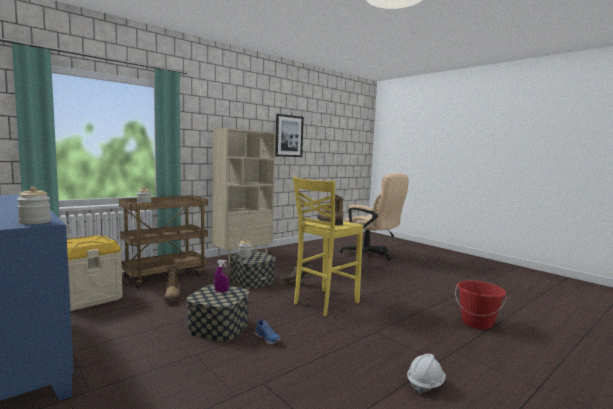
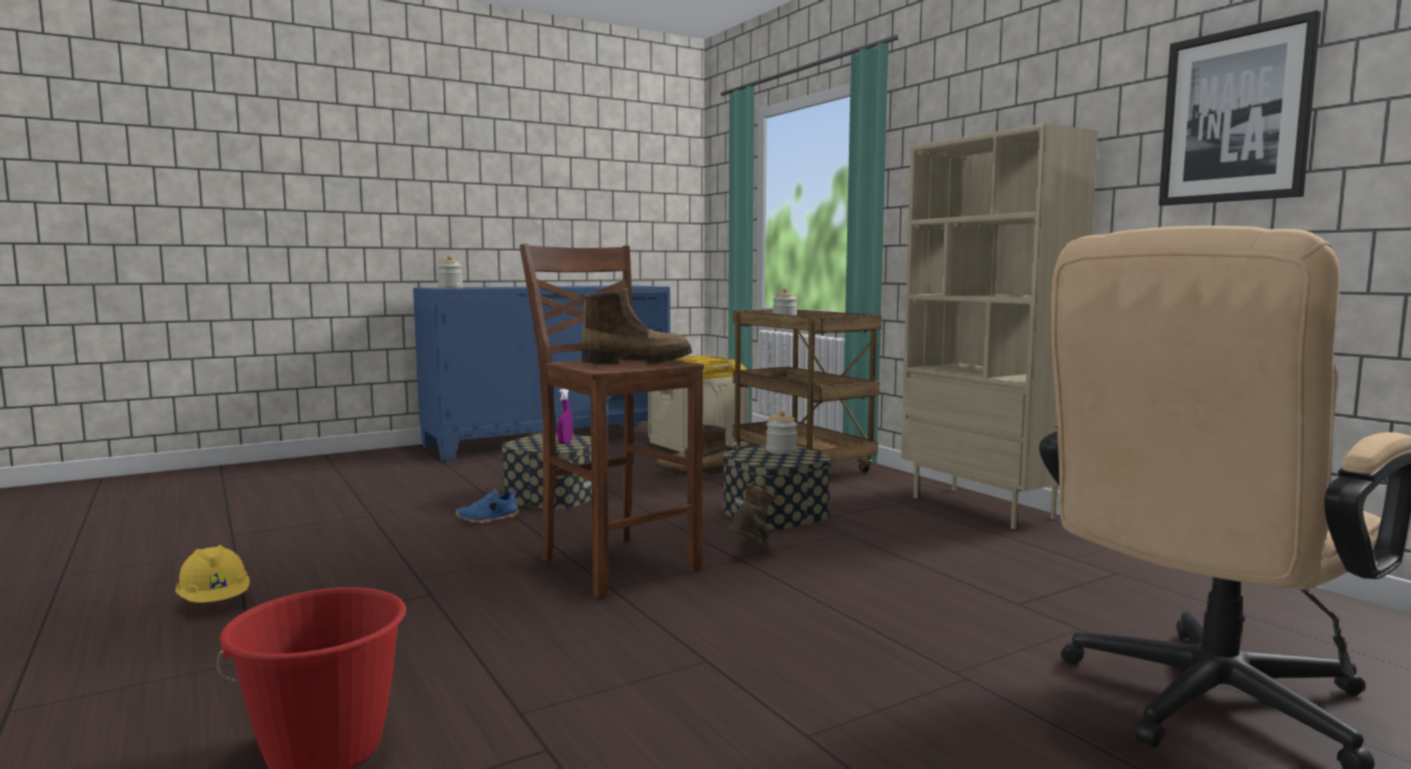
camera: 100 degrees right, 0 degrees up
yellow stool [293,177,364,316] -> brown stool [520,244,704,599]
white hard hat [407,354,446,394] -> yellow hard hat [175,545,250,603]

